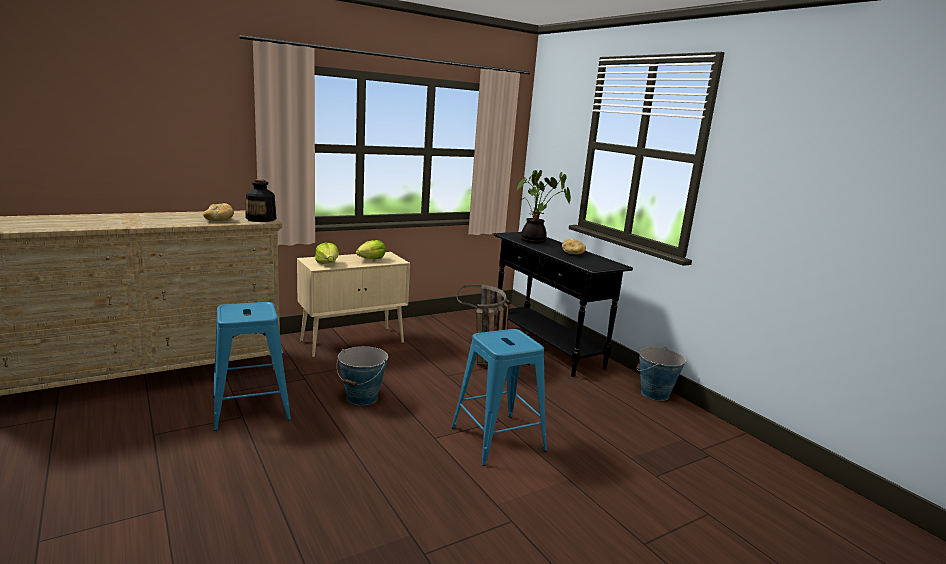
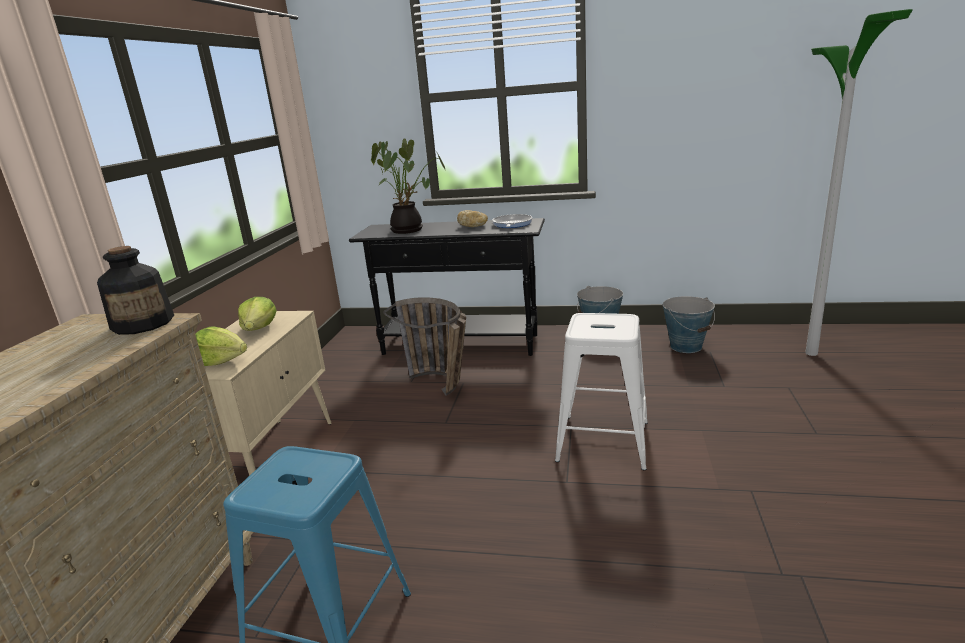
camera: 45 degrees left, 5 degrees up
bread [203,203,234,221] -> none
bucket [337,346,388,406] -> bucket moved to [663,296,715,353]
blue stool [451,329,547,466] -> white stool [555,313,648,470]
none -> frying pan [492,214,532,228]
none -> floor lamp [805,9,913,356]

